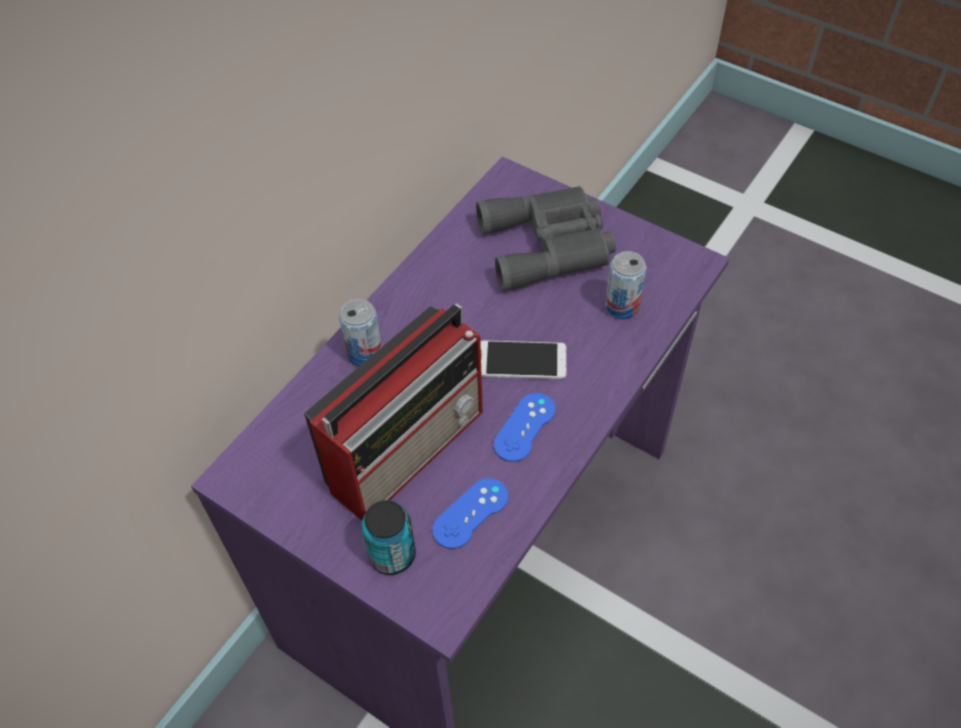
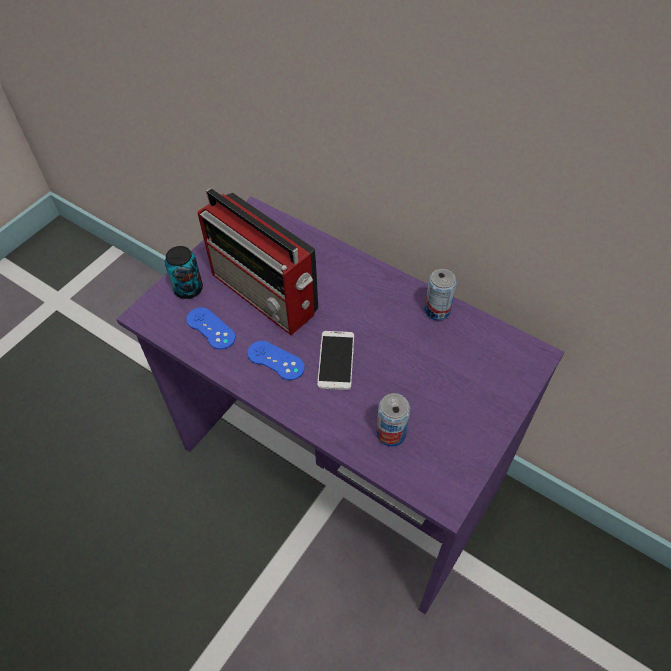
camera: 90 degrees right, 0 degrees up
can [339,299,382,367] -> can moved to [424,269,457,321]
grey binoculars [476,186,616,291] -> none

